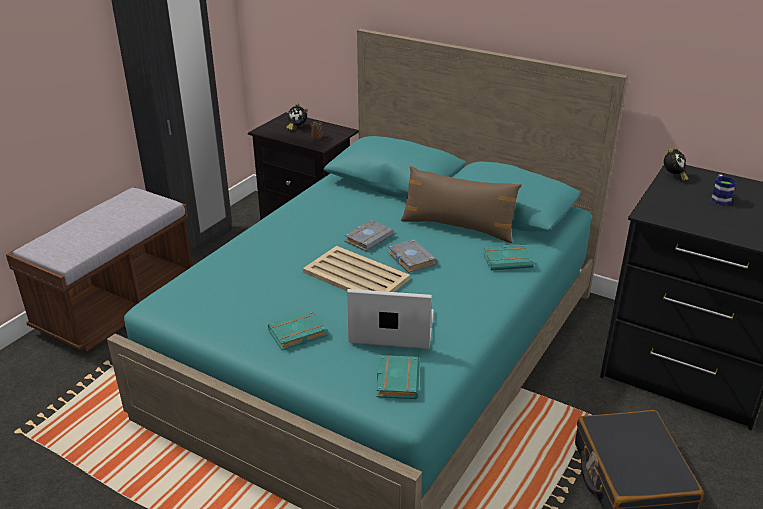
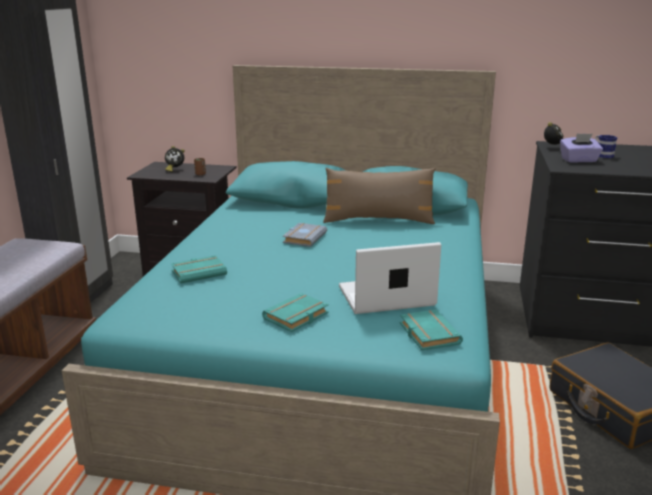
camera: 20 degrees left, 10 degrees down
beige tray [303,246,410,292] -> none
grey book [388,239,437,273] -> none
turquoise book [483,245,534,270] -> turquoise book moved to [171,255,227,284]
none -> purple tissue box [560,134,603,163]

